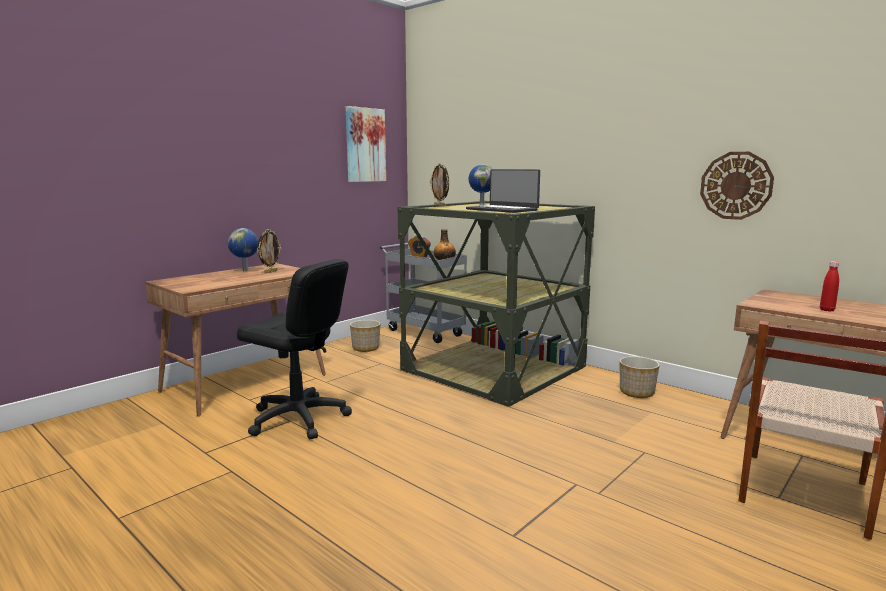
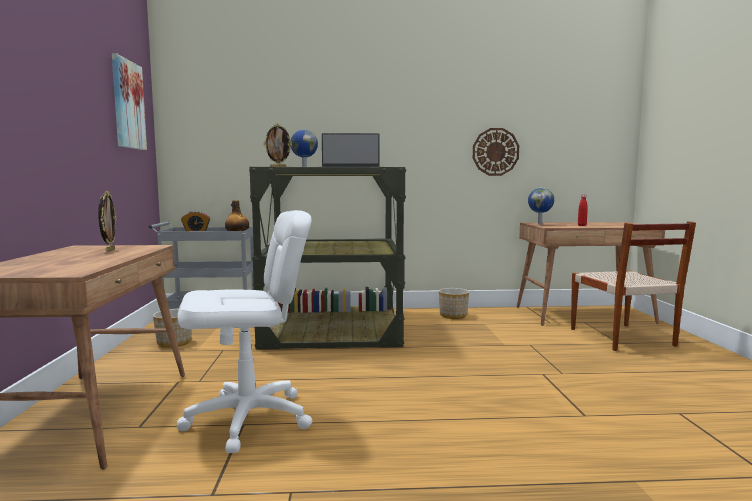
camera: 45 degrees left, 5 degrees down
globe [228,228,259,272] -> globe moved to [528,188,554,225]
black office chair [237,259,352,439] -> white office chair [177,210,312,453]

